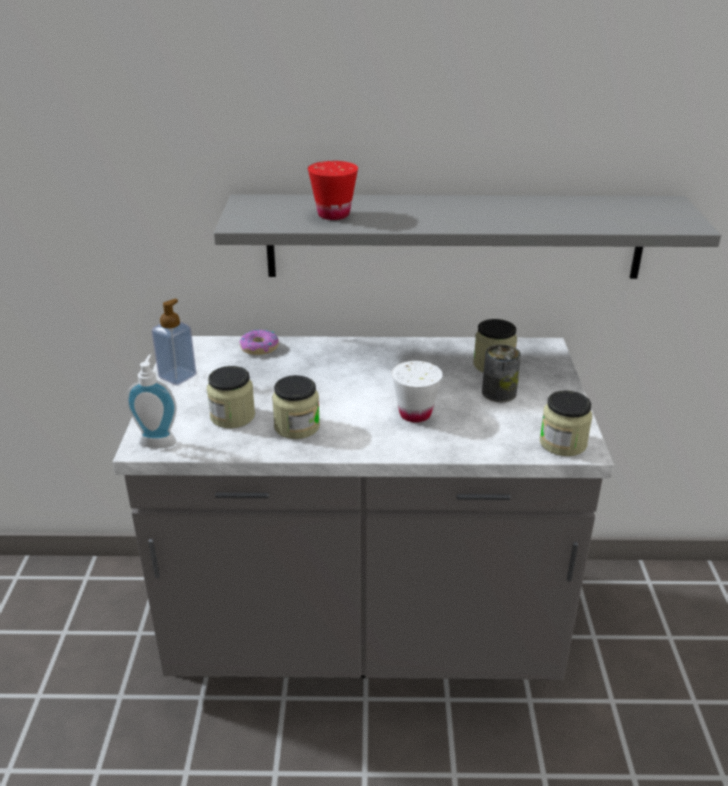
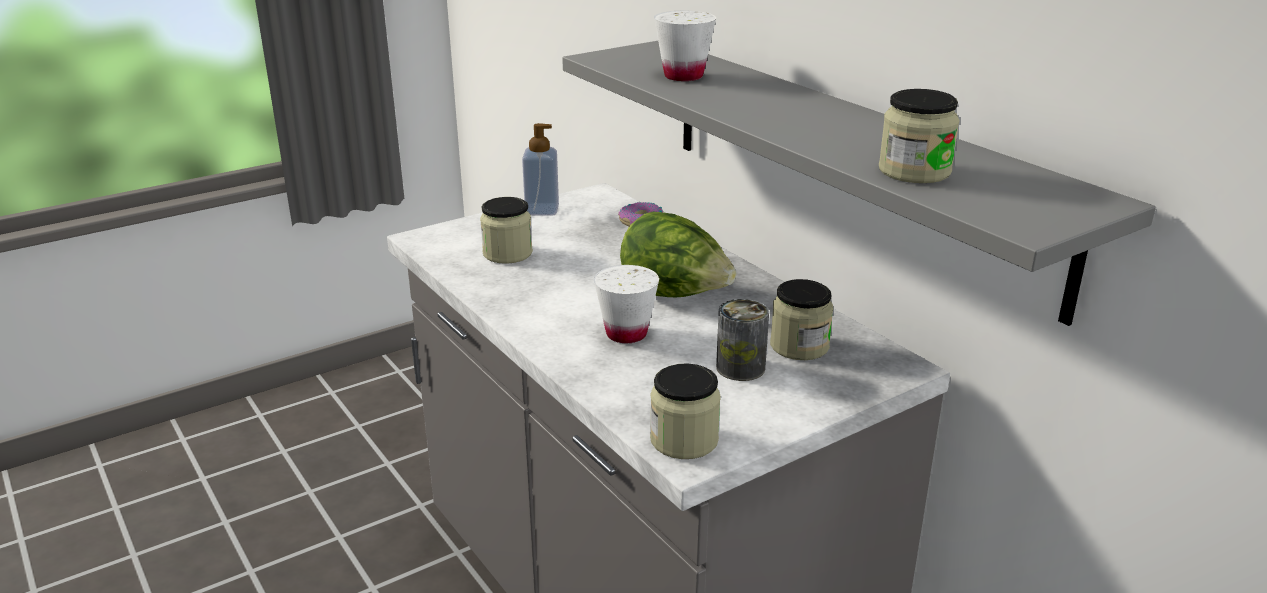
camera: 55 degrees right, 5 degrees down
soap dispenser [126,354,177,448] -> none
jar [272,375,320,439] -> jar moved to [879,89,960,183]
red cup [308,161,358,220] -> white cup [654,11,716,81]
none -> lettuce [620,212,736,297]

